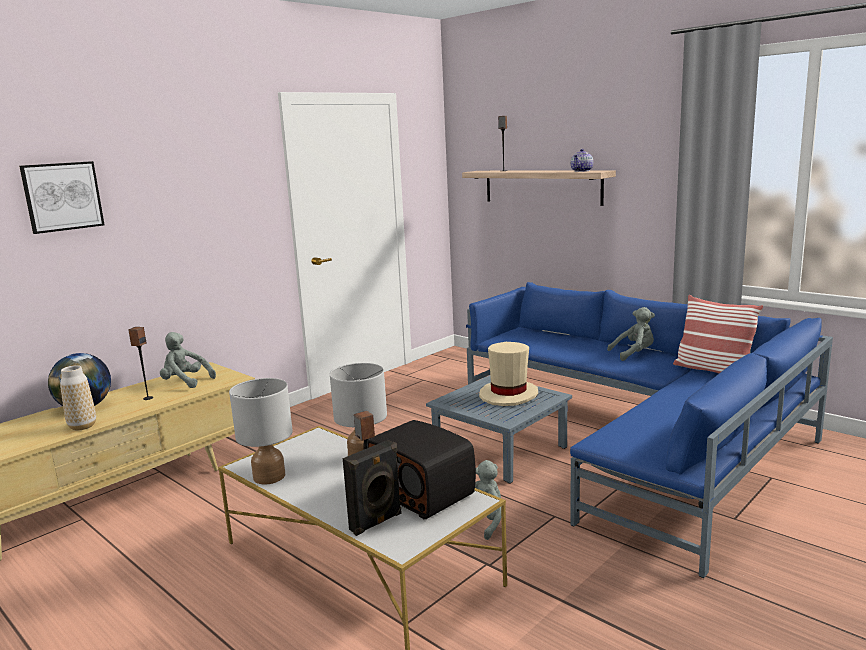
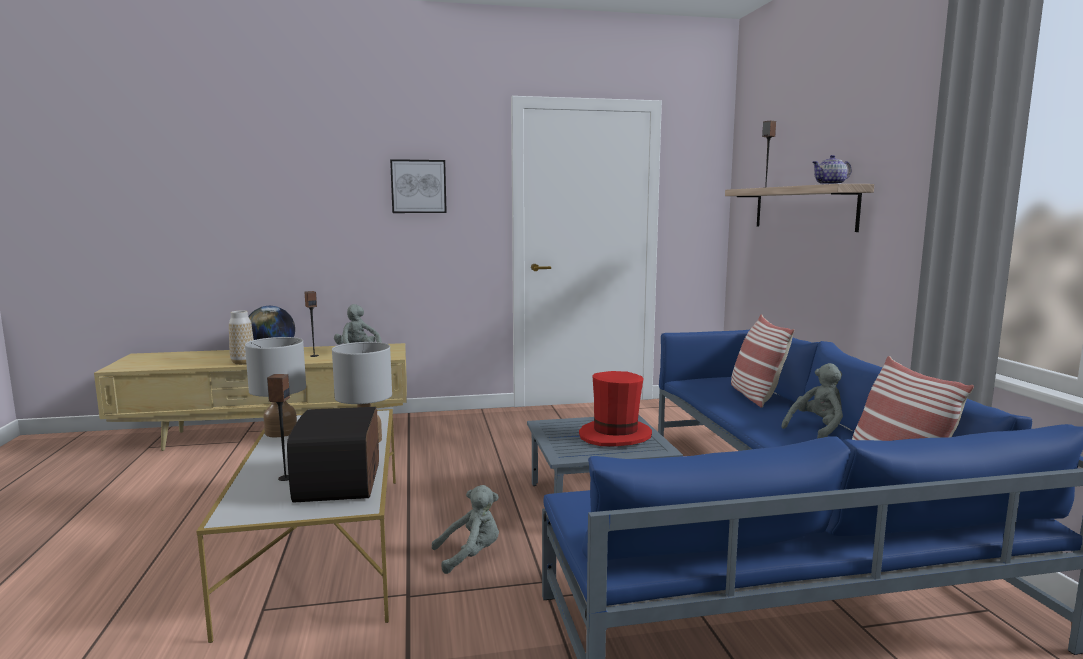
camera: 35 degrees right, 5 degrees down
picture [19,161,105,234] -> picture moved to [390,159,447,213]
black speaker [343,440,402,536] -> none
beige hat [479,342,539,406] -> red hat [579,371,652,446]
grey plush toy [607,307,655,361] -> grey plush toy turned 60 degrees counterclockwise [781,363,843,439]
none -> pillow [731,314,794,408]

